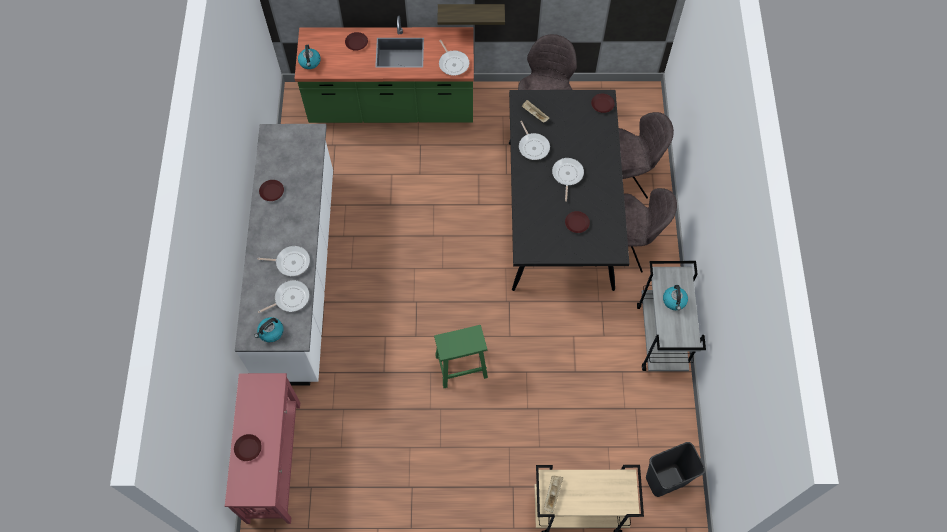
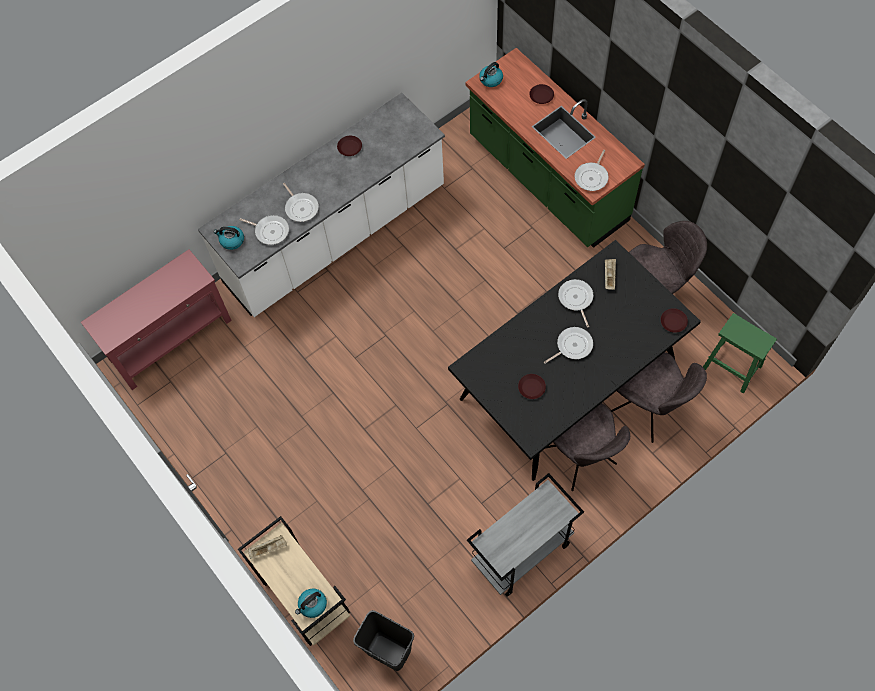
camera: 55 degrees right, 0 degrees up
brown plate [234,434,262,461] -> none
green stool [434,325,488,388] -> green stool moved to [703,313,777,394]
shelf [437,4,505,25] -> none
frying pan [519,121,550,160] -> frying pan turned 135 degrees clockwise [558,279,593,328]
kettle [663,285,688,310] -> kettle moved to [295,589,327,618]

